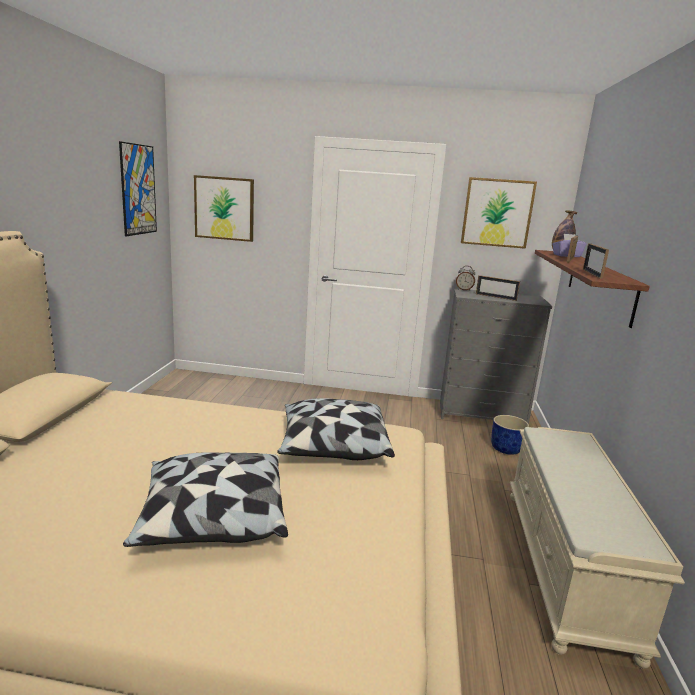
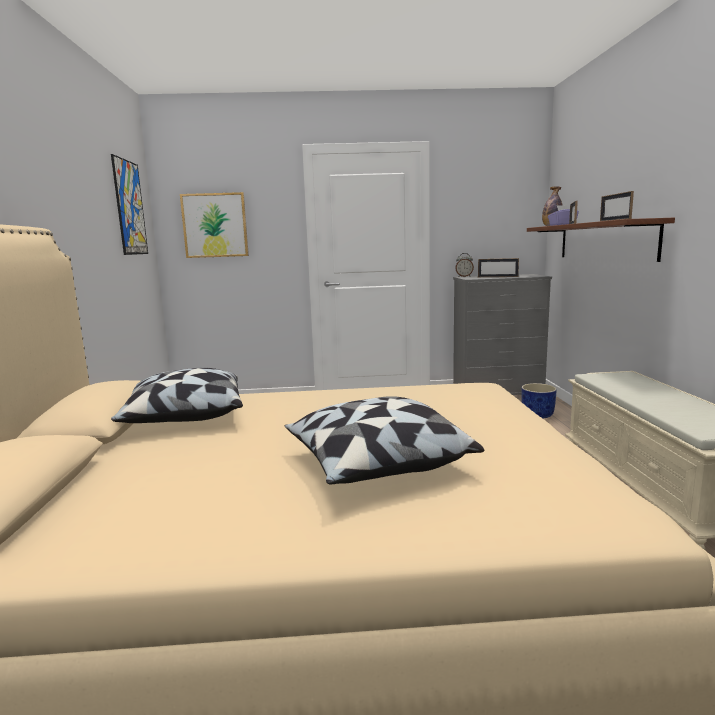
camera: 10 degrees left, 5 degrees down
pillow [277,398,395,460] -> pillow moved to [111,367,243,423]
picture [461,177,537,249] -> none

